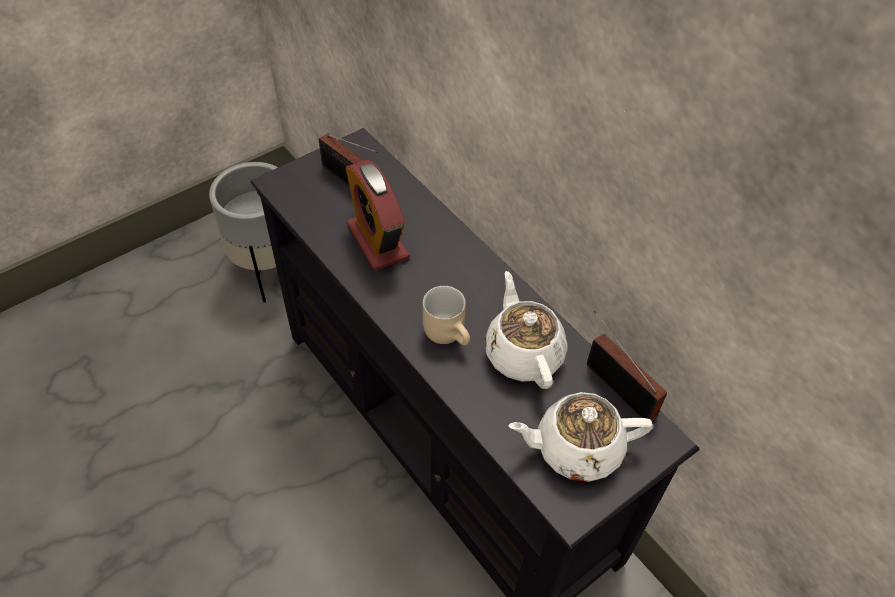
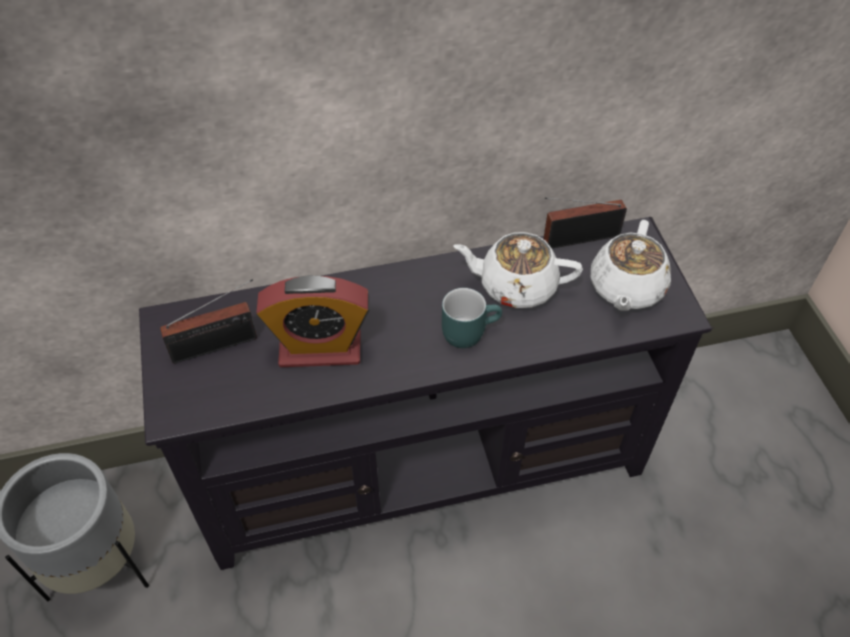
camera: 65 degrees left, 0 degrees up
beige mug [423,286,470,346] -> turquoise mug [442,288,502,348]

